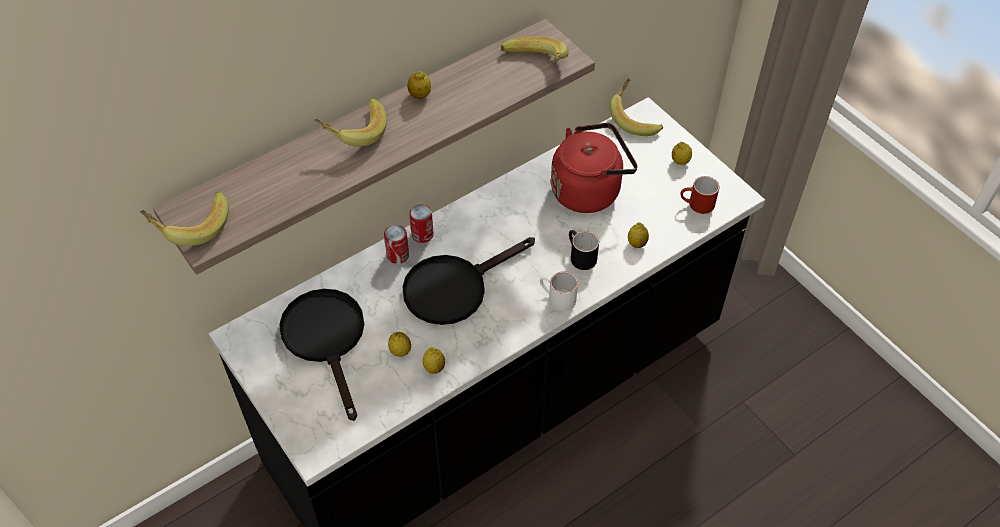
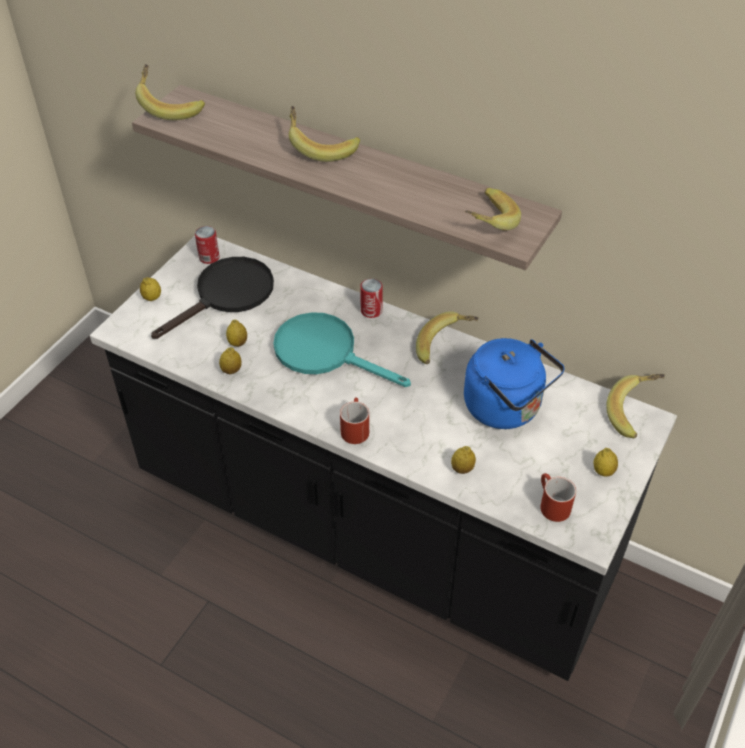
camera: 65 degrees right, 5 degrees down
can [384,225,409,264] -> can moved to [195,226,220,264]
black frying pan [402,237,535,325] -> turquoise frying pan [273,312,411,387]
lemon [407,71,431,99] -> lemon moved to [140,277,161,301]
white mug [540,272,578,311] -> red mug [340,397,369,444]
red kettle [551,123,638,213] -> blue kettle [464,338,565,429]
black mug [569,230,599,270] -> none
none -> banana [416,311,479,364]

